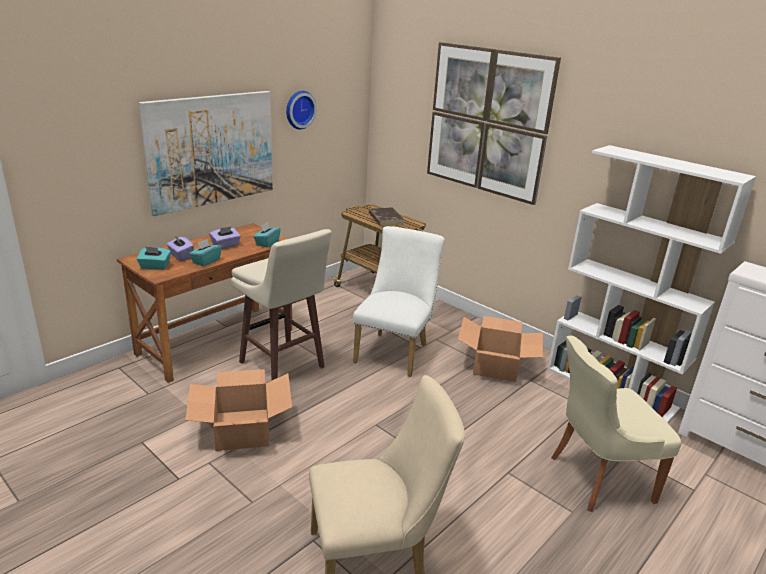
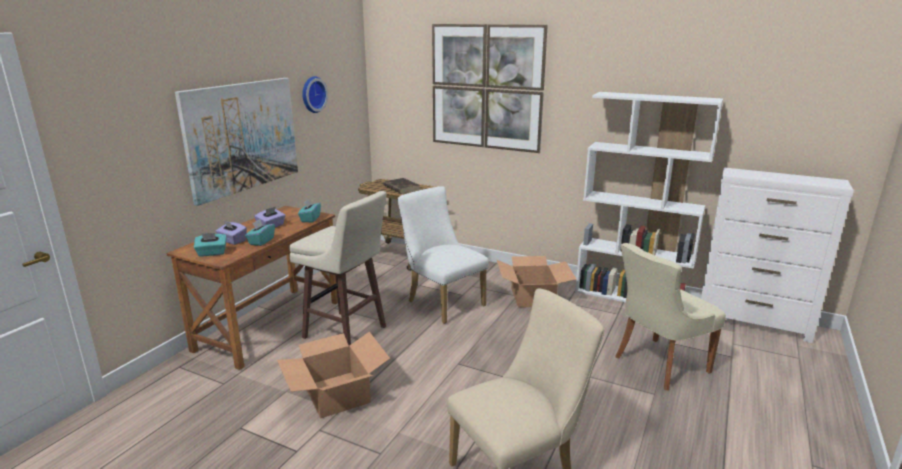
camera: 15 degrees left, 5 degrees down
white chair [353,226,445,377] -> white chair turned 45 degrees counterclockwise [398,186,489,324]

